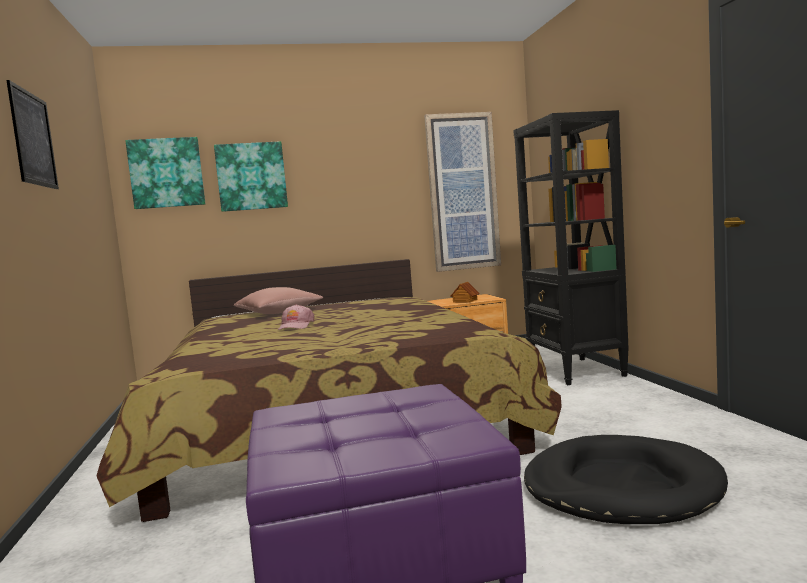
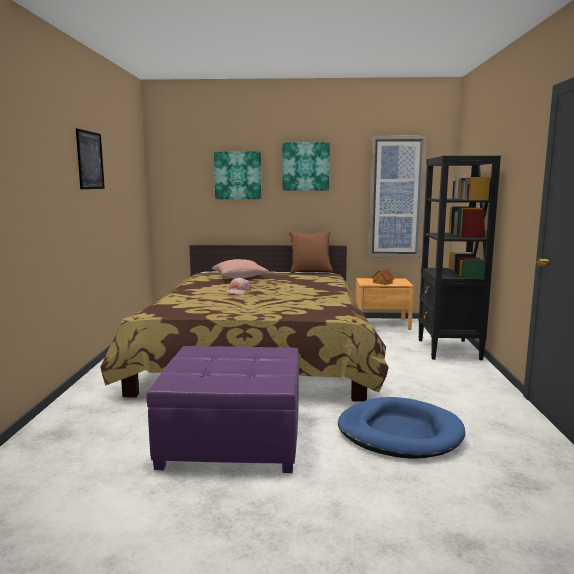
camera: 15 degrees right, 5 degrees up
picture [125,137,205,209] -> picture moved to [282,142,330,191]
black dog bed [524,435,728,524] -> blue dog bed [338,397,465,459]
none -> brown pillow [289,231,333,273]

